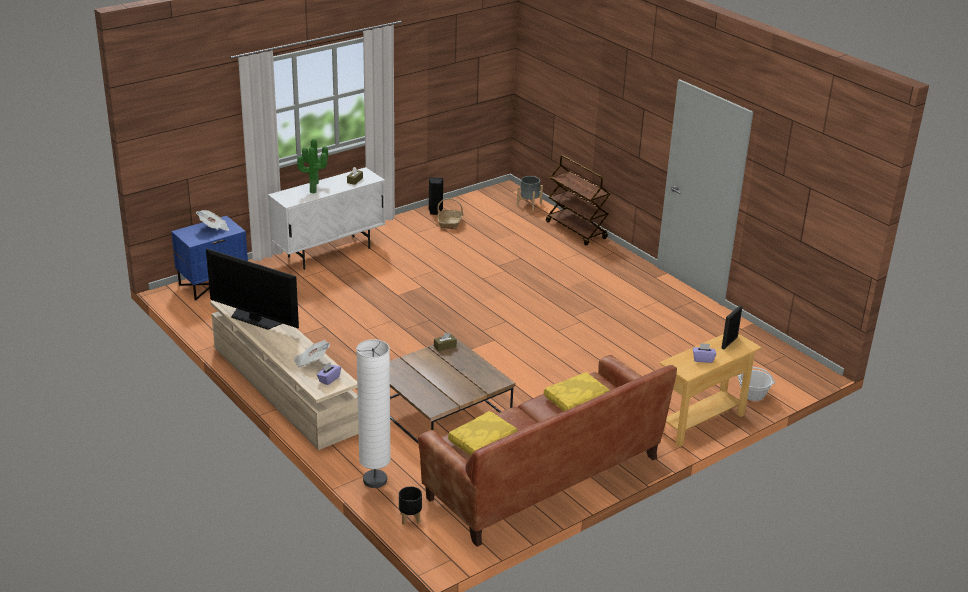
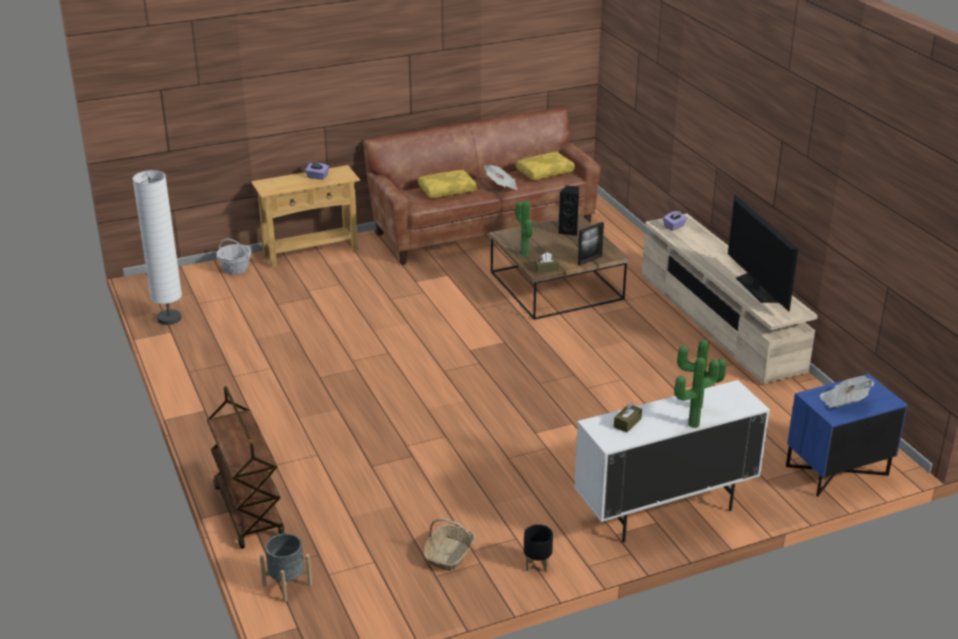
camera: 165 degrees left, 0 degrees up
television [206,248,299,330] -> television turned 150 degrees counterclockwise [728,194,799,312]
newspaper [294,340,330,368] -> newspaper moved to [484,165,518,190]
white floor lamp [356,339,391,488] -> white floor lamp moved to [132,170,182,325]
black planter [399,486,422,525] -> black planter moved to [524,524,553,572]
black speaker [429,177,443,215] -> black speaker moved to [558,186,579,236]
picture frame [721,305,743,349] -> picture frame moved to [578,222,604,266]
none -> potted plant [515,201,533,257]

